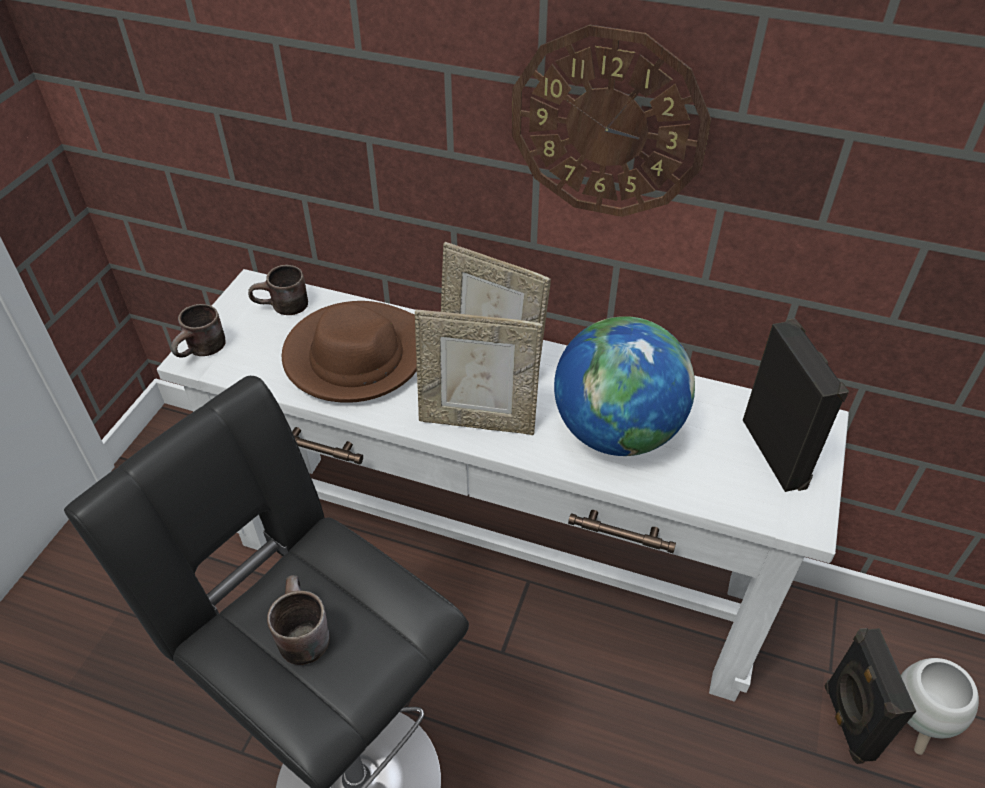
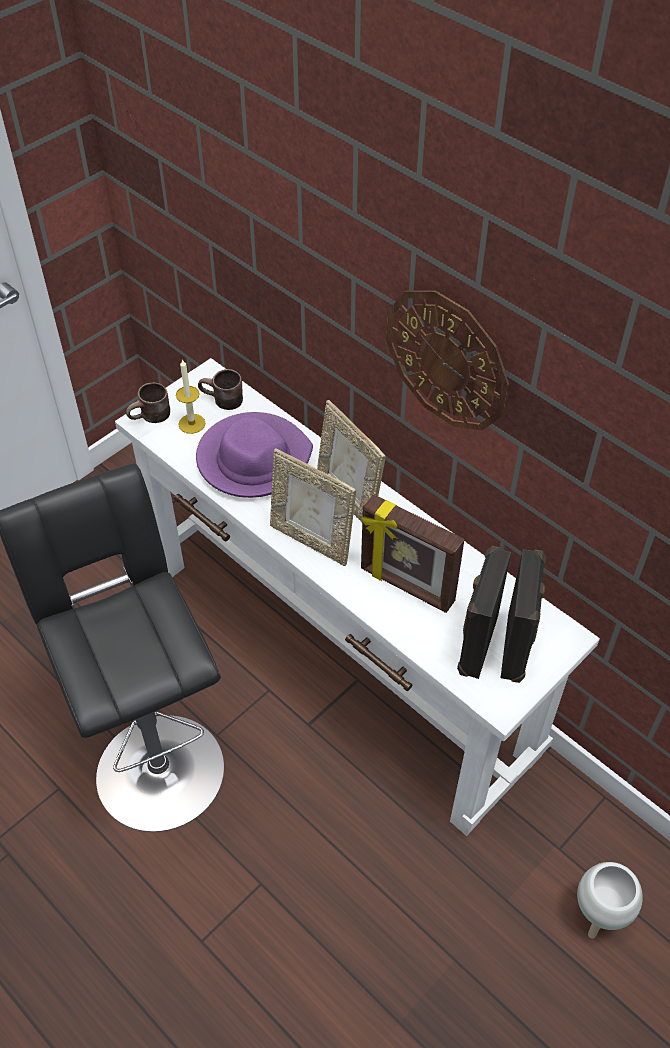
camera: 25 degrees right, 5 degrees up
brown mug [267,575,330,665] -> none
brown hat [282,301,417,403] -> purple hat [196,412,313,498]
globe [554,316,695,456] -> picture frame [361,494,465,613]
black speaker [825,628,916,764] -> black speaker moved to [457,546,511,679]
none -> candle [176,359,205,434]

